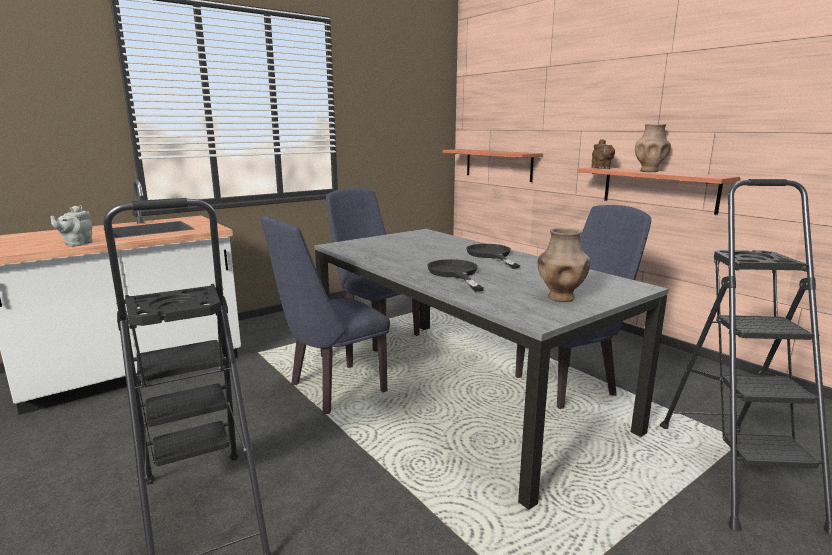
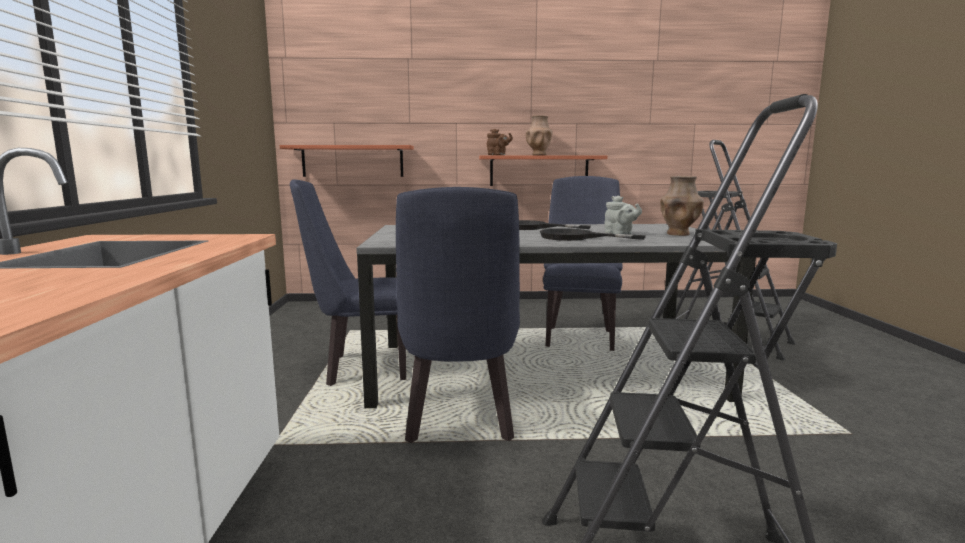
camera: 55 degrees left, 5 degrees down
grey teapot [51,205,93,246] -> grey teapot moved to [604,196,642,235]

